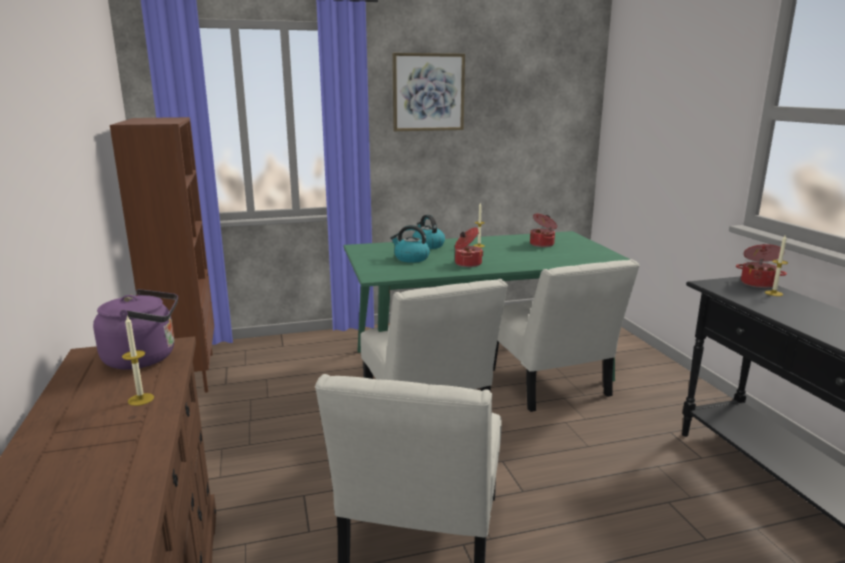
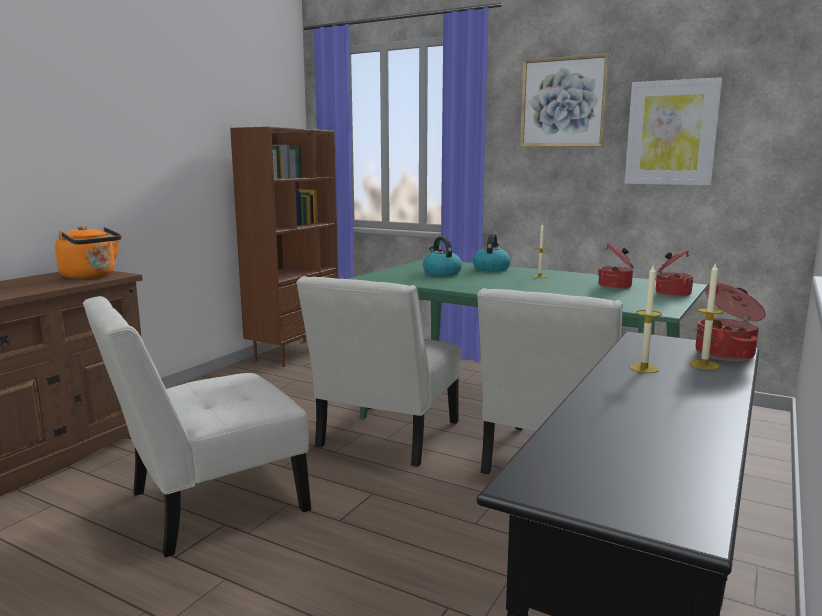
camera: 45 degrees right, 5 degrees down
purple kettle [93,289,178,369] -> orange kettle [55,226,122,279]
candle [122,316,154,406] -> candle moved to [629,266,662,373]
cooking pot [455,227,483,267] -> cooking pot moved to [656,249,693,297]
none -> picture [625,77,722,185]

